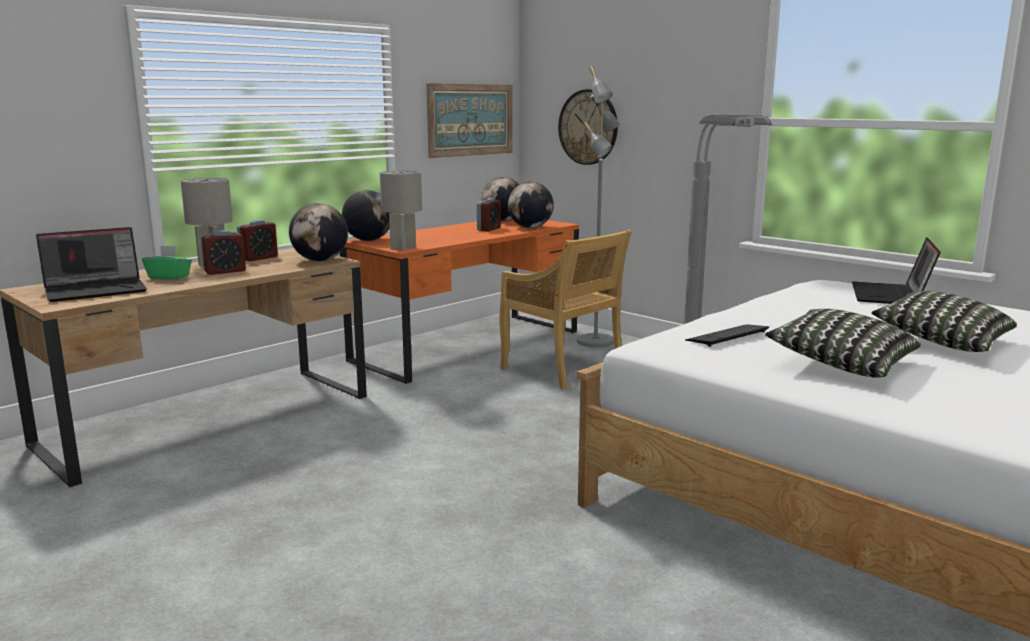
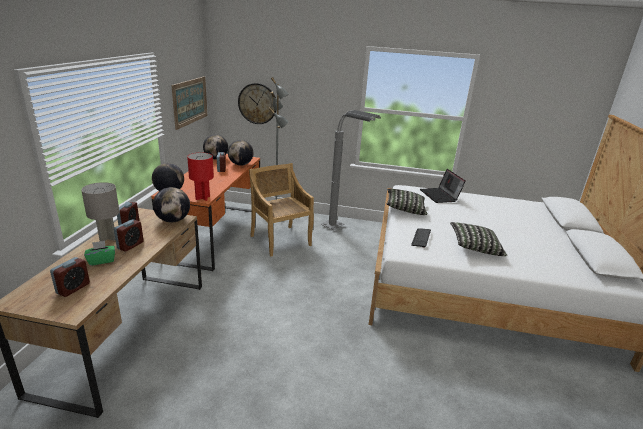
camera: 35 degrees left, 10 degrees up
laptop [36,227,147,302] -> alarm clock [50,257,90,297]
grey table lamp [380,170,422,251] -> red table lamp [187,153,214,201]
beige chair [499,230,632,389] -> beige chair turned 135 degrees counterclockwise [249,163,314,257]
pillow [871,291,1017,352] -> pillow moved to [387,189,427,215]

